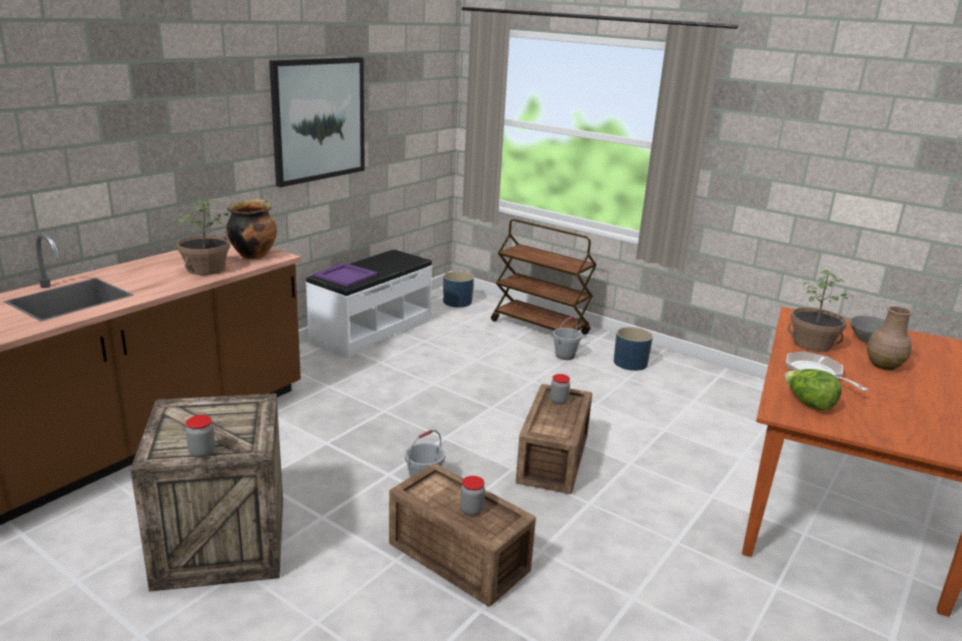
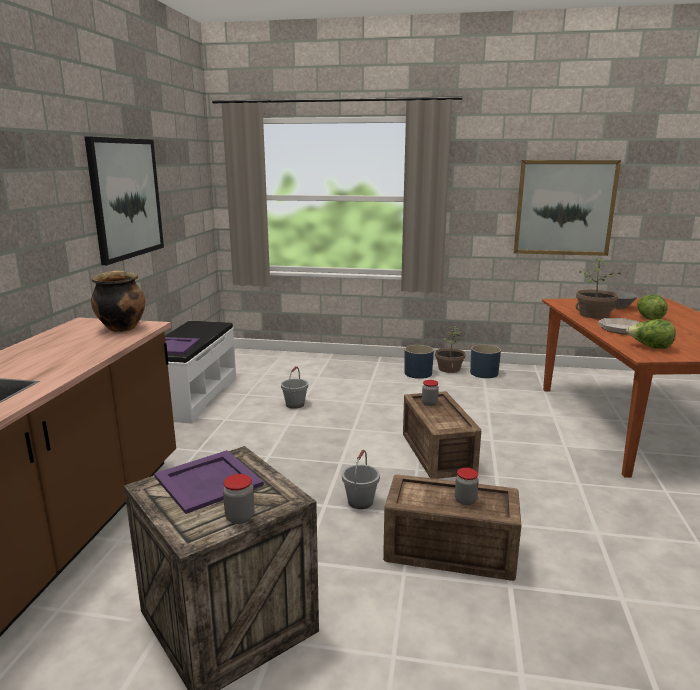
camera: 25 degrees left, 5 degrees down
potted plant [177,197,230,275] -> potted plant moved to [435,326,465,373]
blue planter [443,271,474,307] -> blue planter moved to [470,344,501,378]
brown cart [491,219,596,335] -> none
grey bucket [553,316,582,360] -> grey bucket moved to [281,366,308,409]
brown vase [867,306,912,370] -> lettuce [637,294,667,320]
none -> purple tray [154,450,264,514]
none -> picture [514,160,621,256]

